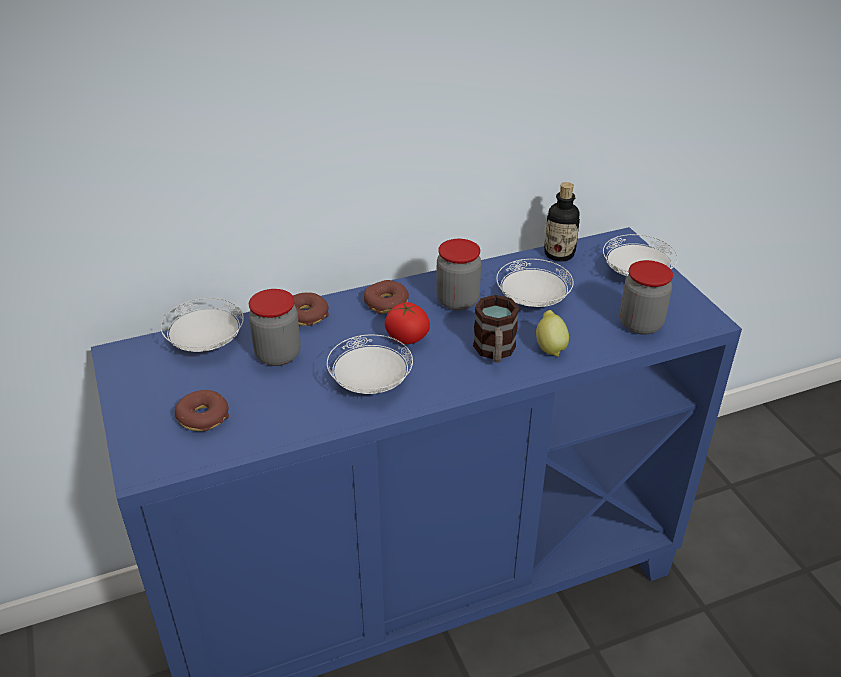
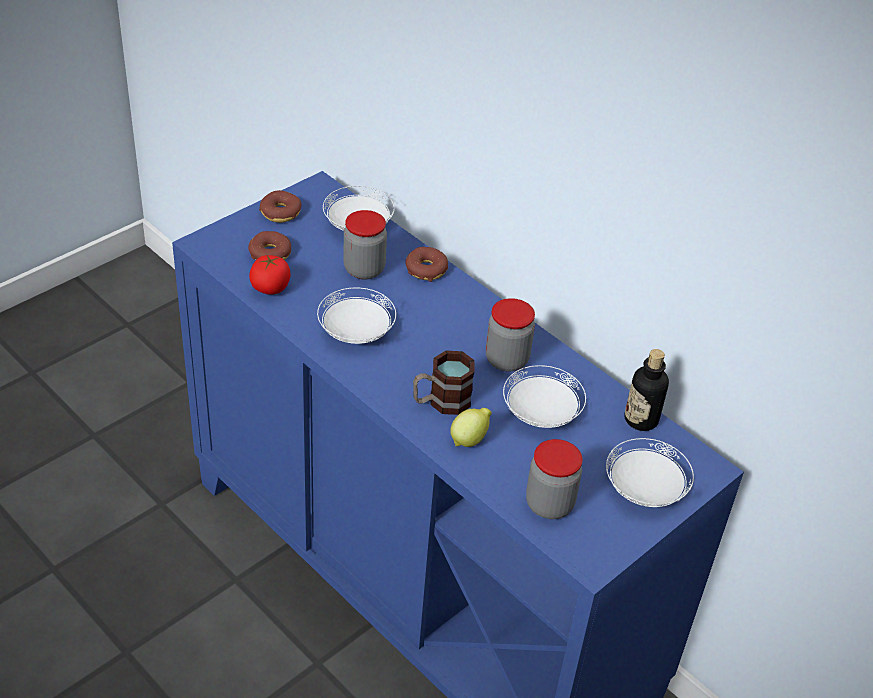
camera: 65 degrees right, 5 degrees up
donut [364,280,409,314] -> donut moved to [259,190,301,223]
tomato [385,301,430,344] -> tomato moved to [249,254,291,295]

